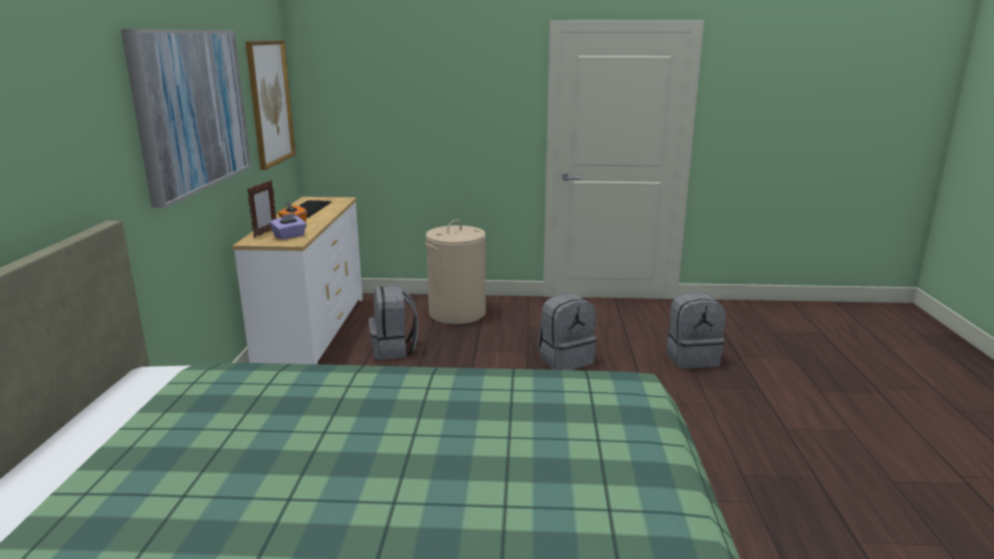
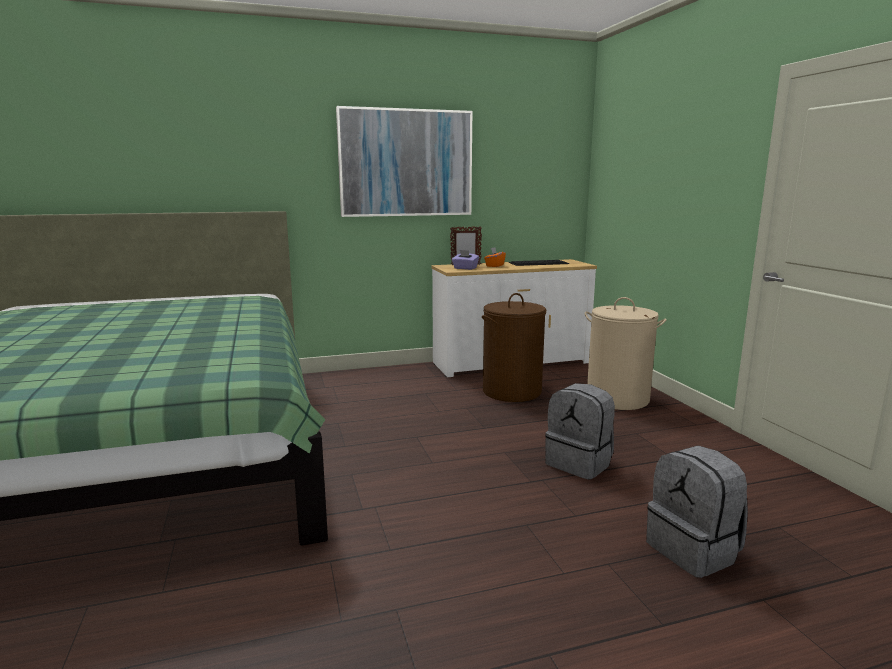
camera: 70 degrees right, 5 degrees down
picture [245,41,296,170] -> none
grey backpack [369,285,419,360] -> brown laundry basket [482,293,546,402]

